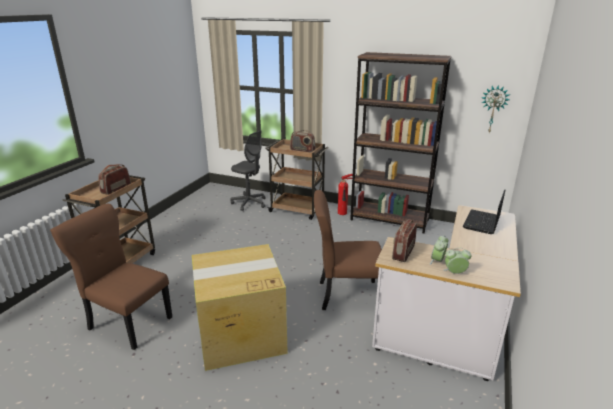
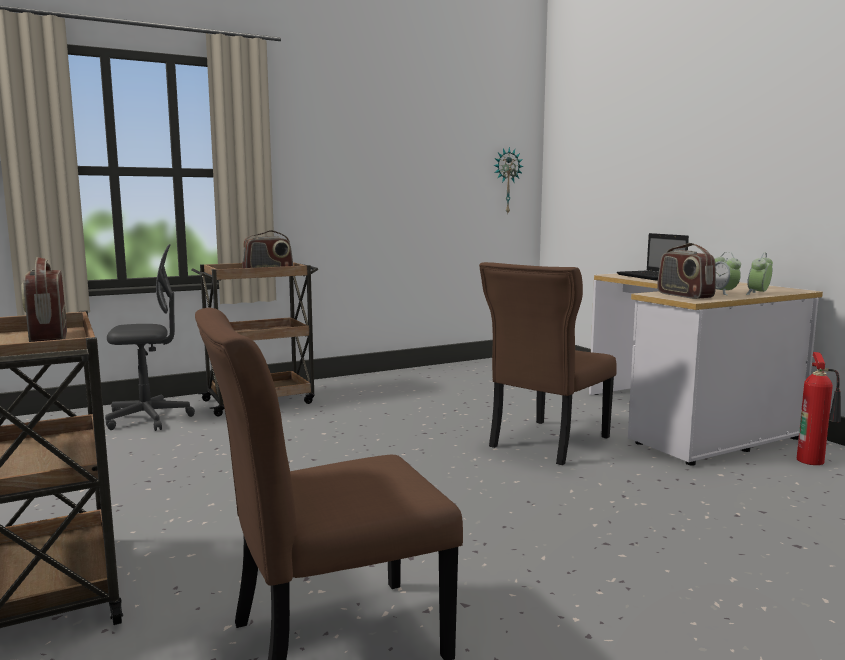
camera: 50 degrees left, 15 degrees down
cardboard box [192,244,288,371] -> none
fire extinguisher [338,174,353,215] -> fire extinguisher moved to [797,352,841,465]
brown bookcase [350,52,452,233] -> none

